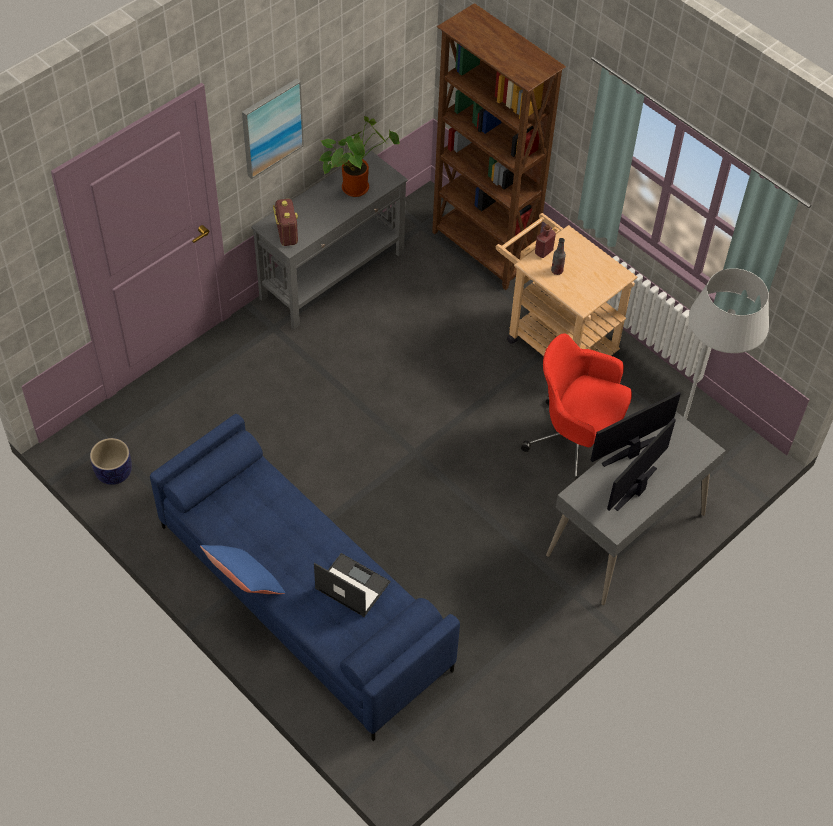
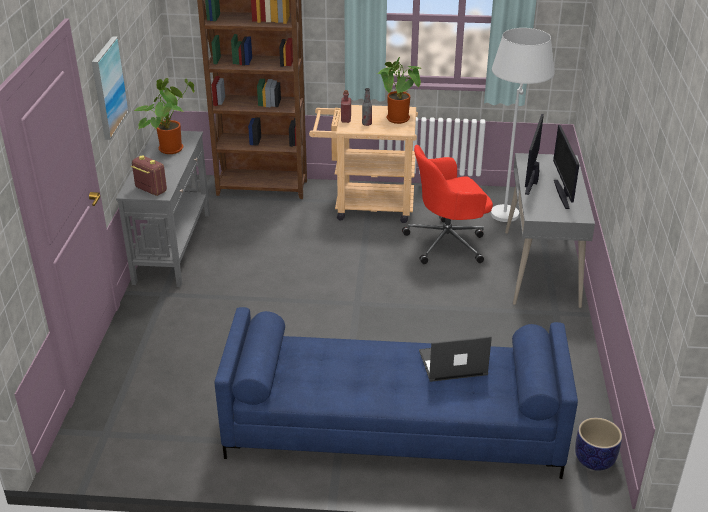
camera: 40 degrees left, 20 degrees down
planter [90,438,132,485] -> planter moved to [575,418,622,471]
blue pillow [200,545,285,594] -> none
none -> potted plant [377,57,421,124]

